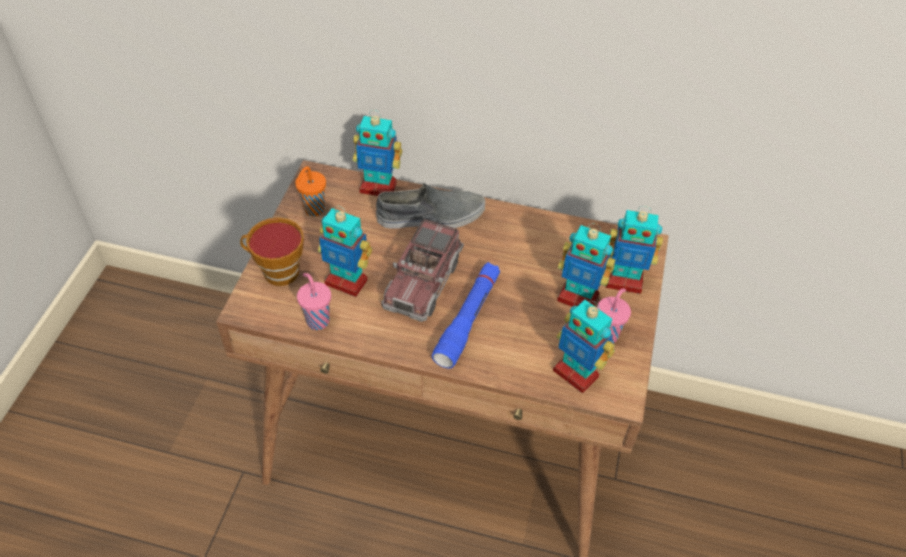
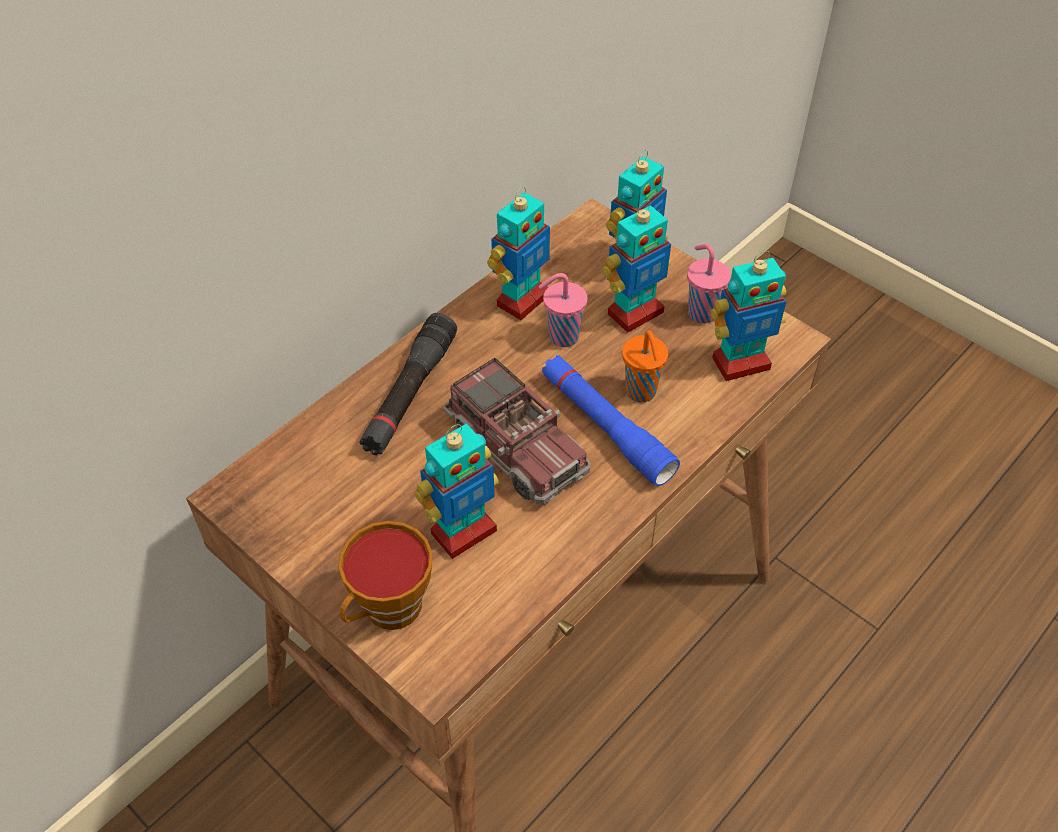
camera: 60 degrees left, 0 degrees up
orange cup [295,166,326,217] -> orange cup moved to [622,330,668,402]
pink cup [297,273,331,330] -> pink cup moved to [539,273,587,347]
toy robot [353,110,402,196] -> toy robot moved to [487,187,551,320]
grey shoe [376,183,485,229] -> black flashlight [360,313,457,455]

